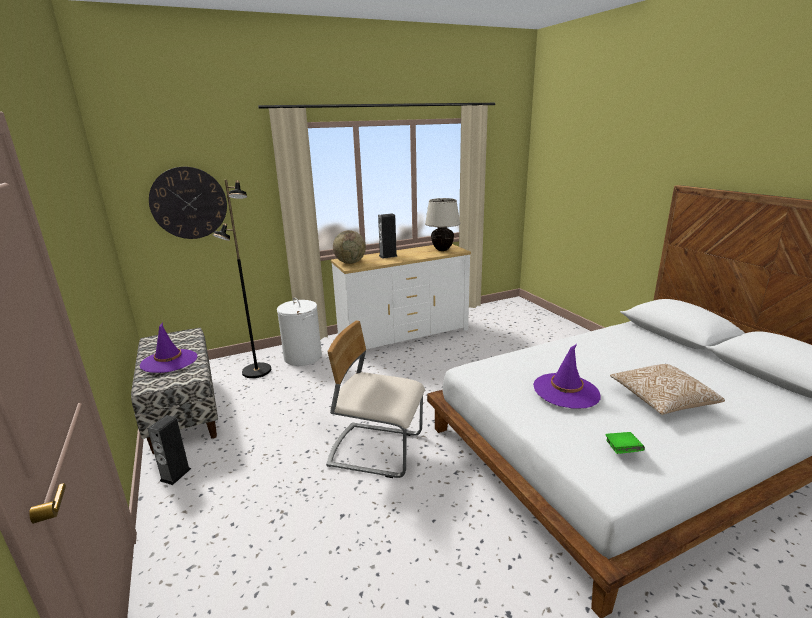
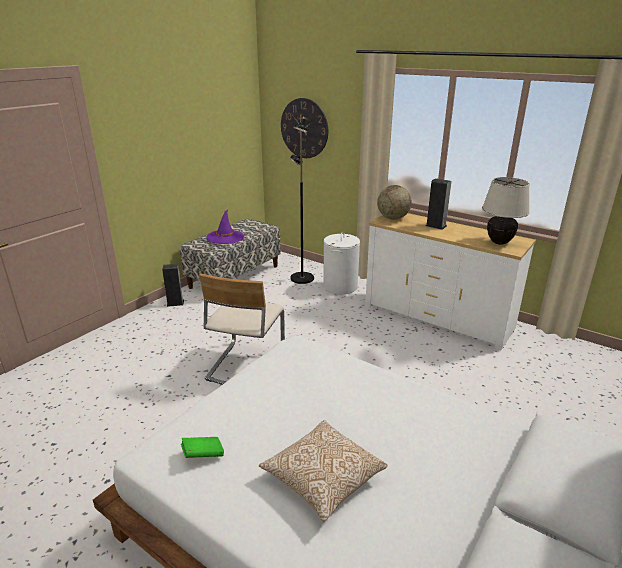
camera: 60 degrees right, 5 degrees up
beige chair [326,321,425,478] -> beige chair turned 150 degrees counterclockwise [199,274,285,385]
purple hat [533,344,601,409] -> none

